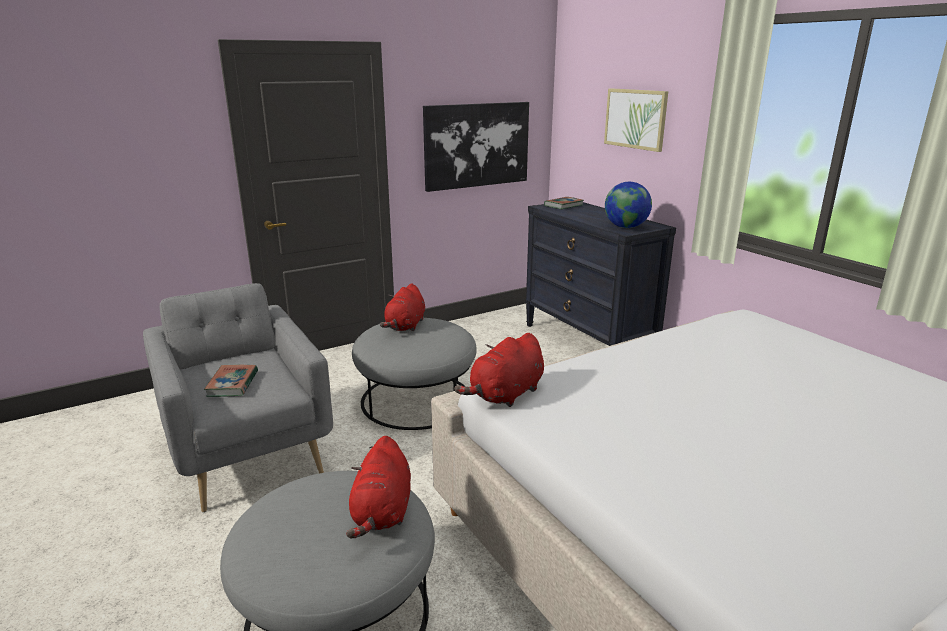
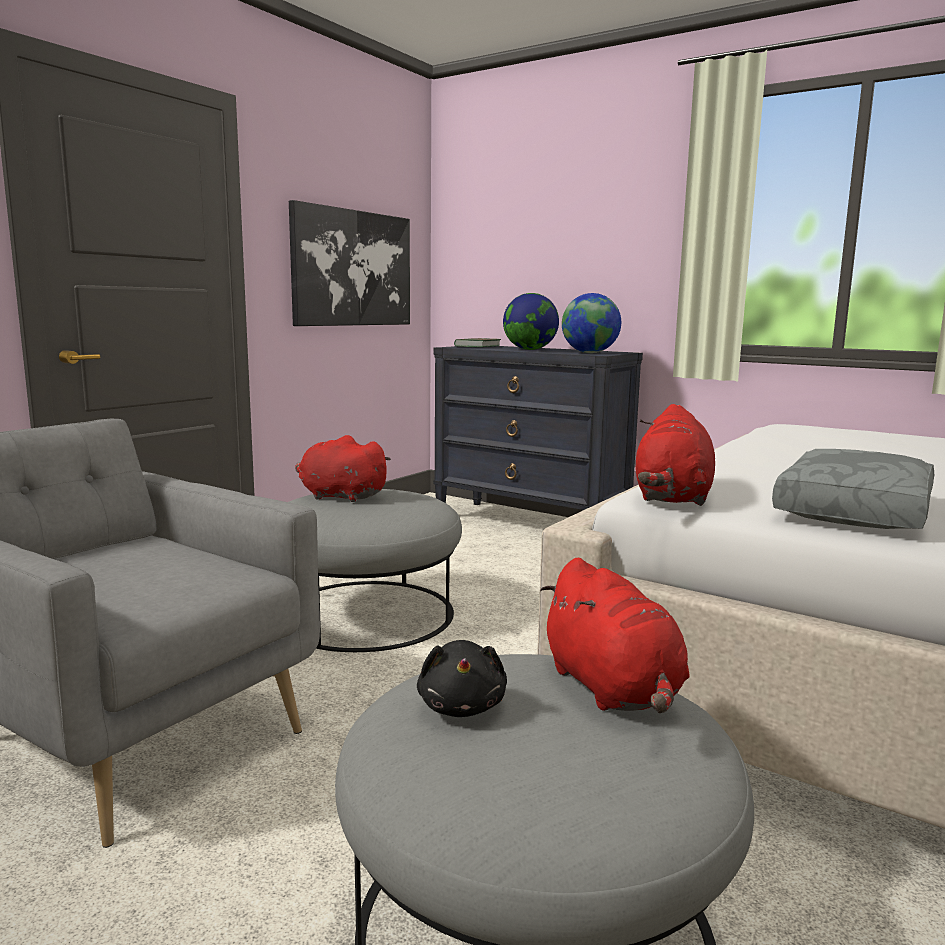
camera: 25 degrees left, 10 degrees down
book [204,365,258,397] -> none
red plush toy [380,283,425,331] -> red plush toy turned 120 degrees clockwise [295,435,391,502]
picture [604,88,668,152] -> none
none -> black plush toy [417,640,507,717]
none -> globe [503,293,559,350]
none -> grey pillow [772,449,935,529]

